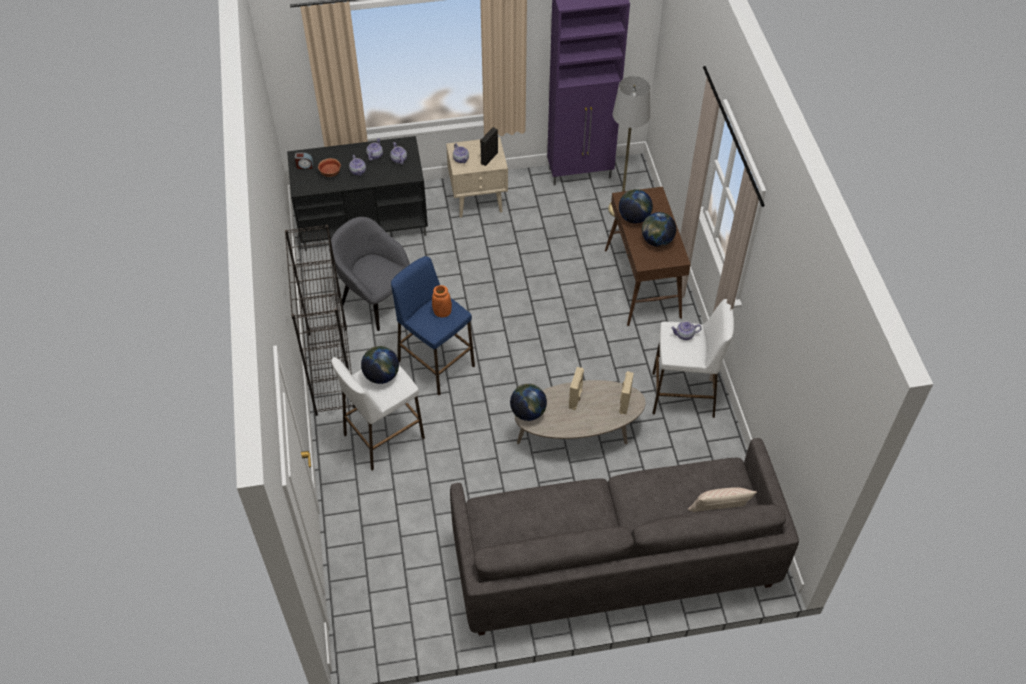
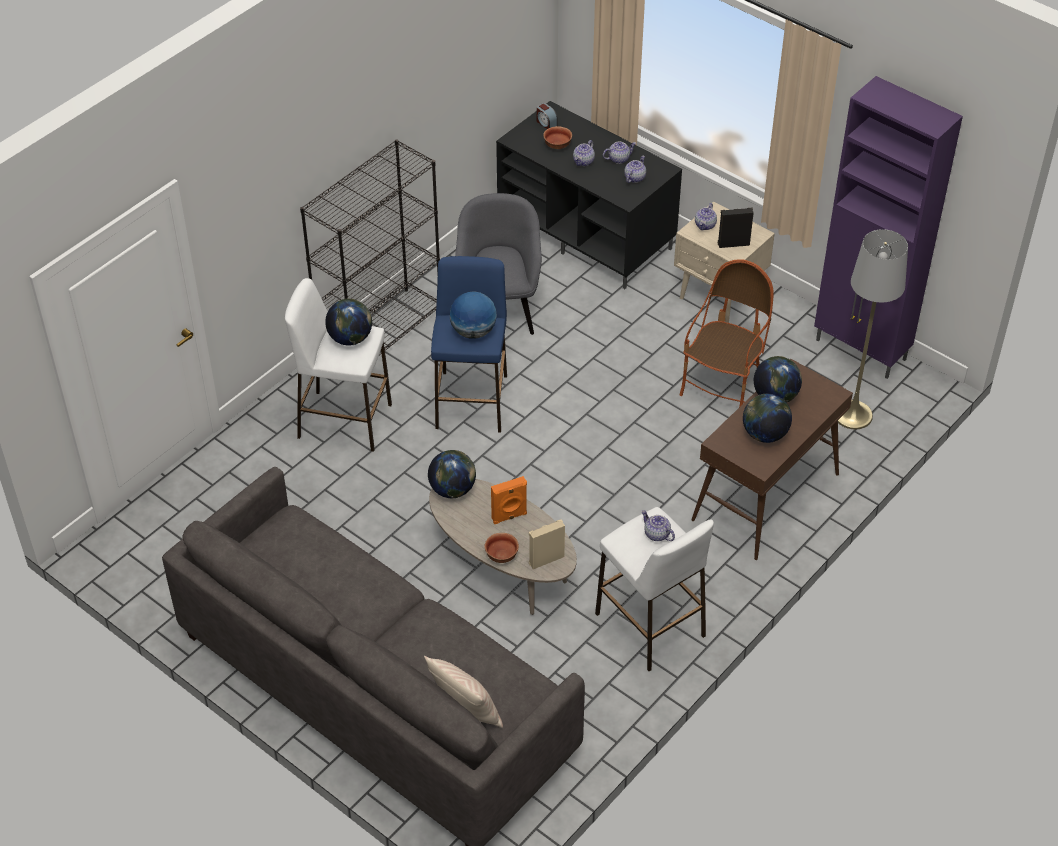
camera: 50 degrees right, 5 degrees down
orange vase [432,285,452,317] -> globe [450,291,497,339]
beige speaker [569,367,584,410] -> orange speaker [491,476,527,524]
none -> bowl [485,533,519,563]
none -> armchair [679,259,773,407]

